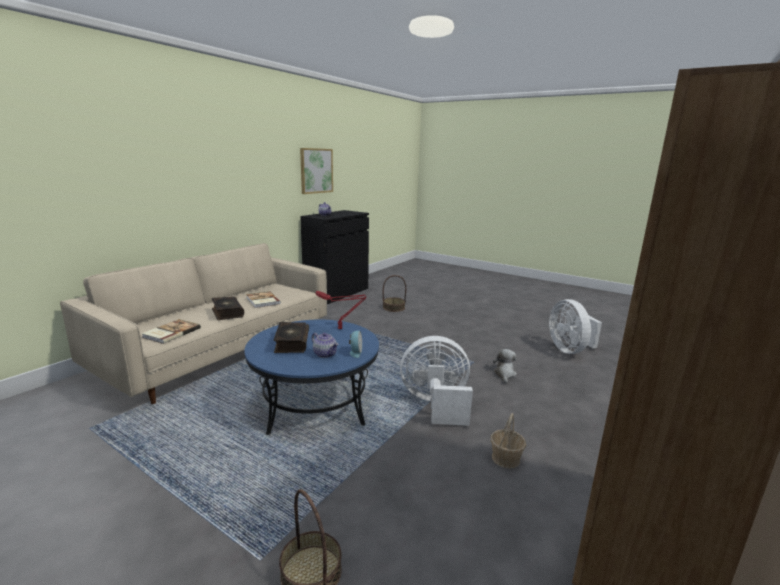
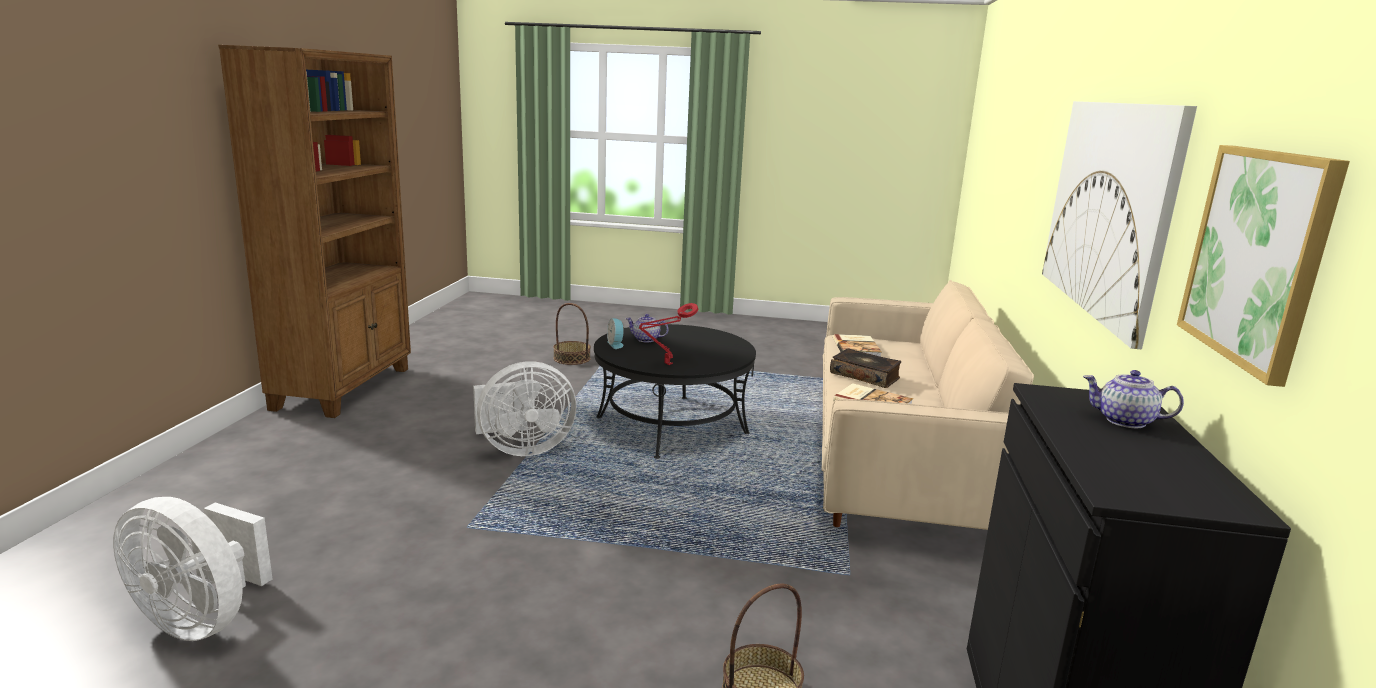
camera: 155 degrees right, 0 degrees up
blue coffee table [244,320,379,435] -> black coffee table [594,324,756,459]
book [273,322,309,353] -> none
basket [491,413,526,469] -> none
plush toy [493,349,517,383] -> none
white fan [549,299,602,354] -> white fan turned 150 degrees clockwise [113,497,272,641]
none -> picture [1042,101,1197,349]

